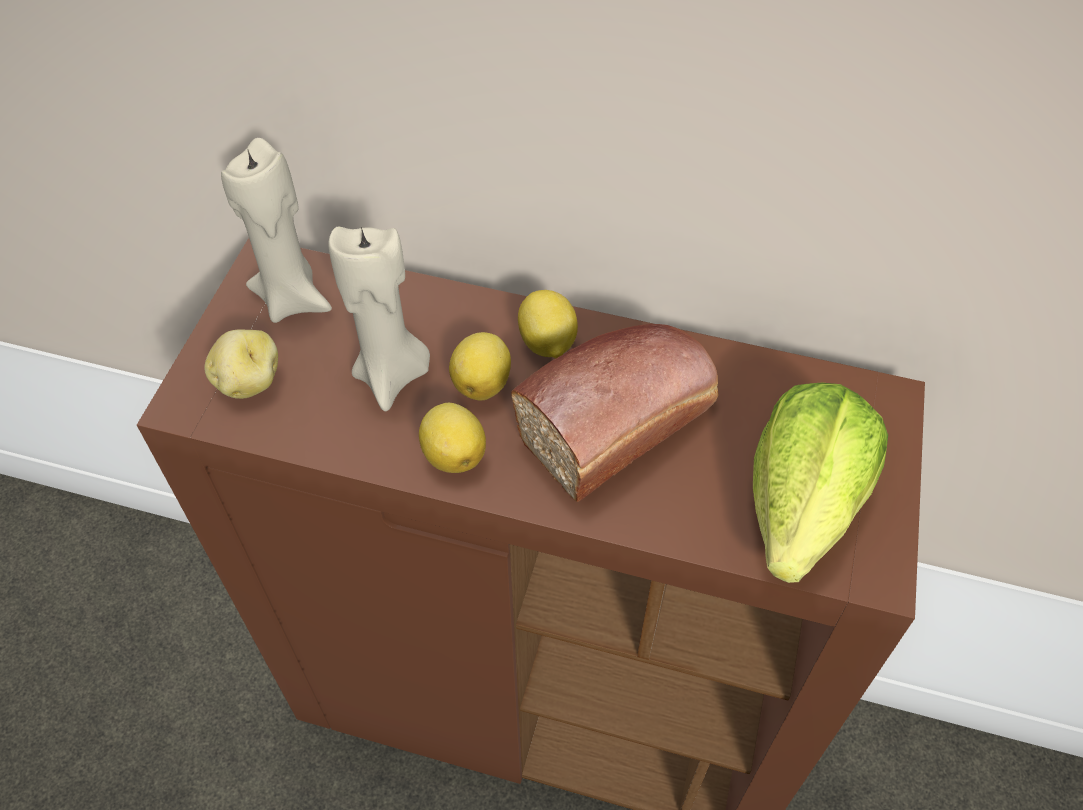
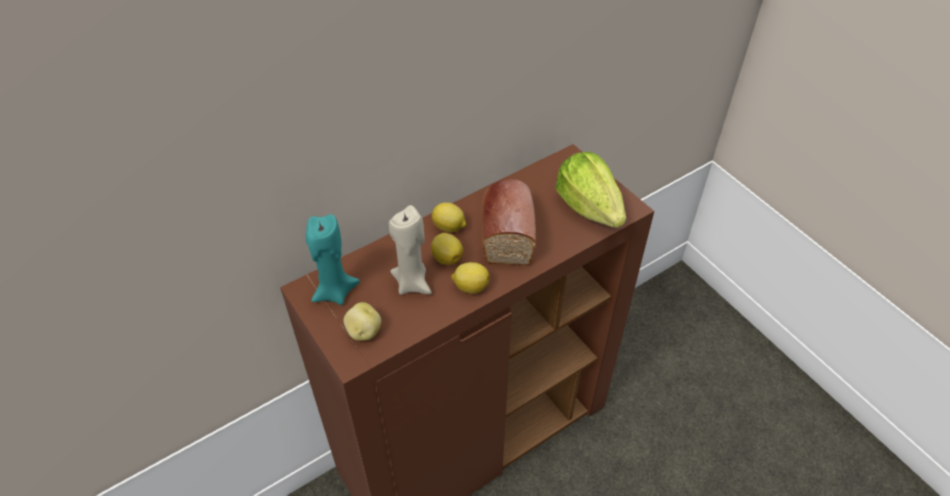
camera: 50 degrees left, 5 degrees down
beige candle [221,138,332,323] -> turquoise candle [306,214,360,305]

